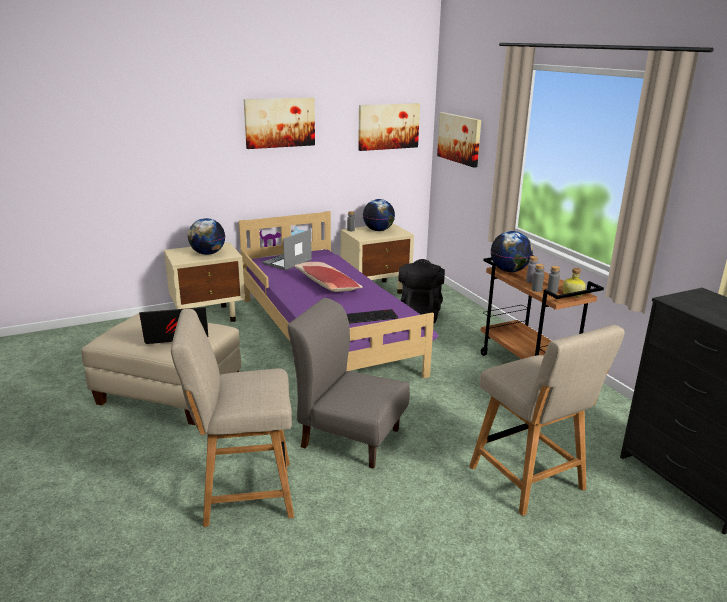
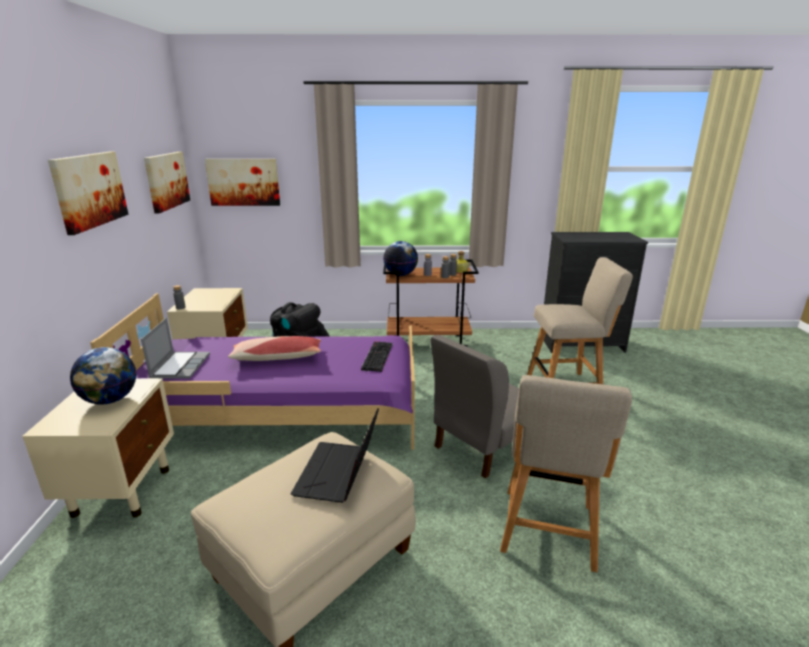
camera: 65 degrees left, 0 degrees up
laptop [262,229,312,271] -> laptop turned 150 degrees counterclockwise [141,318,210,379]
globe [363,199,395,231] -> none

